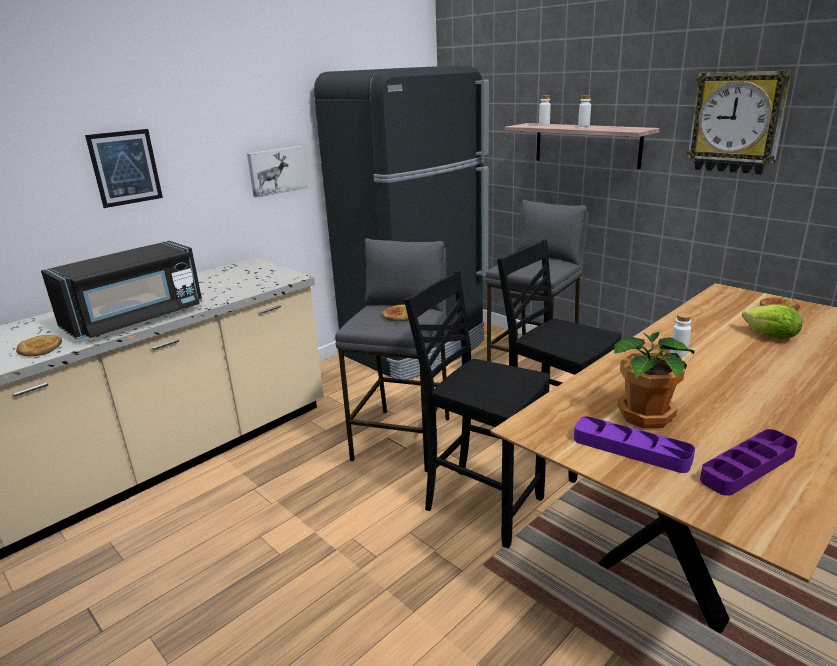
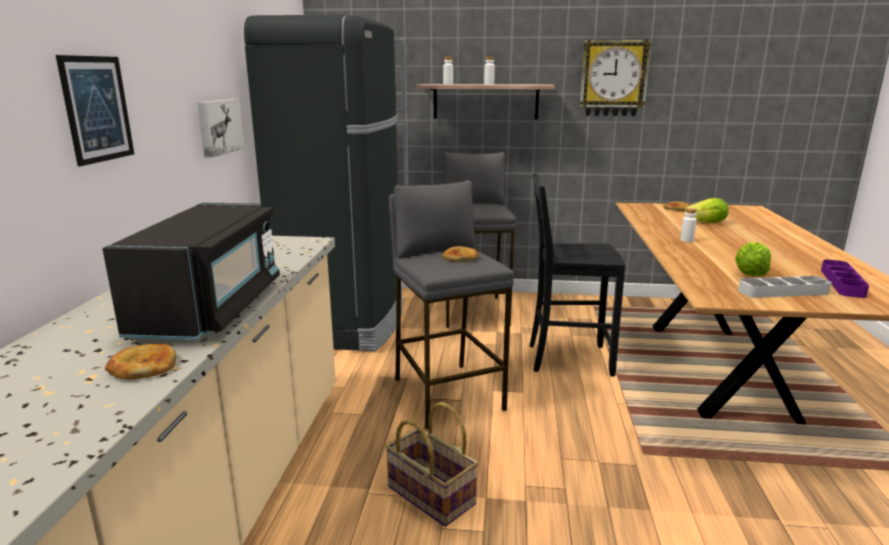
camera: 40 degrees left, 5 degrees down
black chair [404,270,550,549] -> none
purple tray [574,416,695,473] -> grey tray [738,276,831,298]
potted plant [614,332,695,428] -> lettuce [735,242,771,276]
none -> basket [385,402,479,527]

